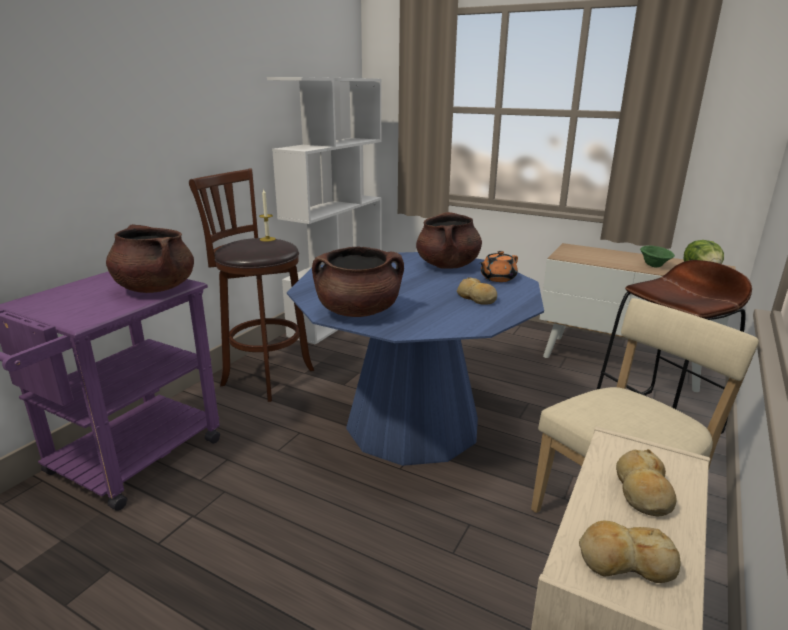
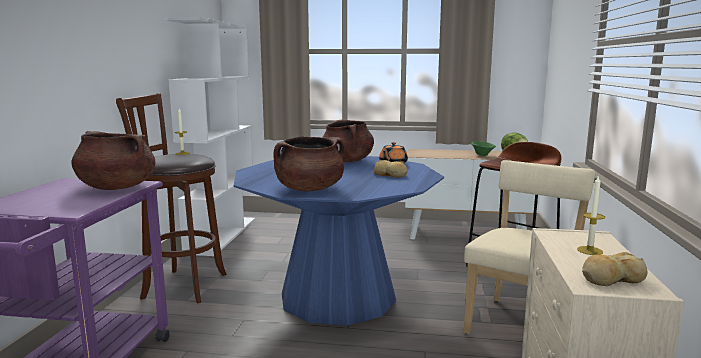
camera: 20 degrees left, 10 degrees down
bread [616,449,676,516] -> candle [577,175,605,255]

